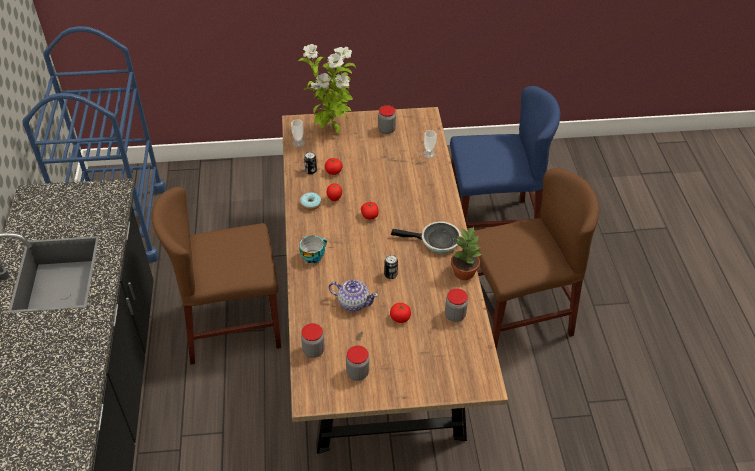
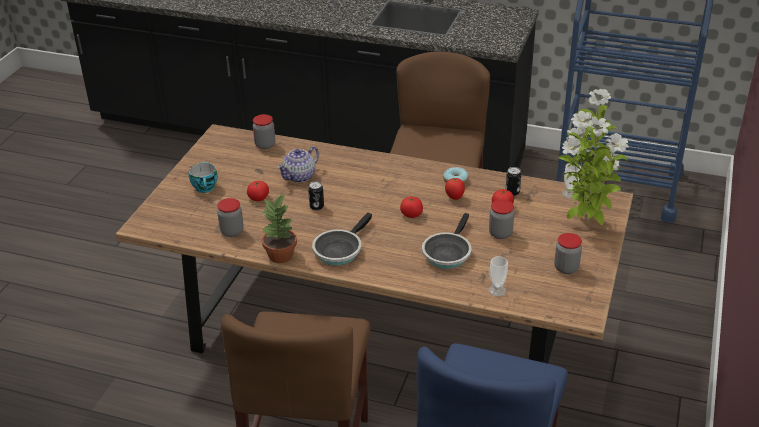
camera: 115 degrees right, 10 degrees down
cup [299,235,327,264] -> cup moved to [189,162,218,193]
jar [346,346,369,381] -> jar moved to [489,200,514,239]
none -> frying pan [422,213,471,269]

